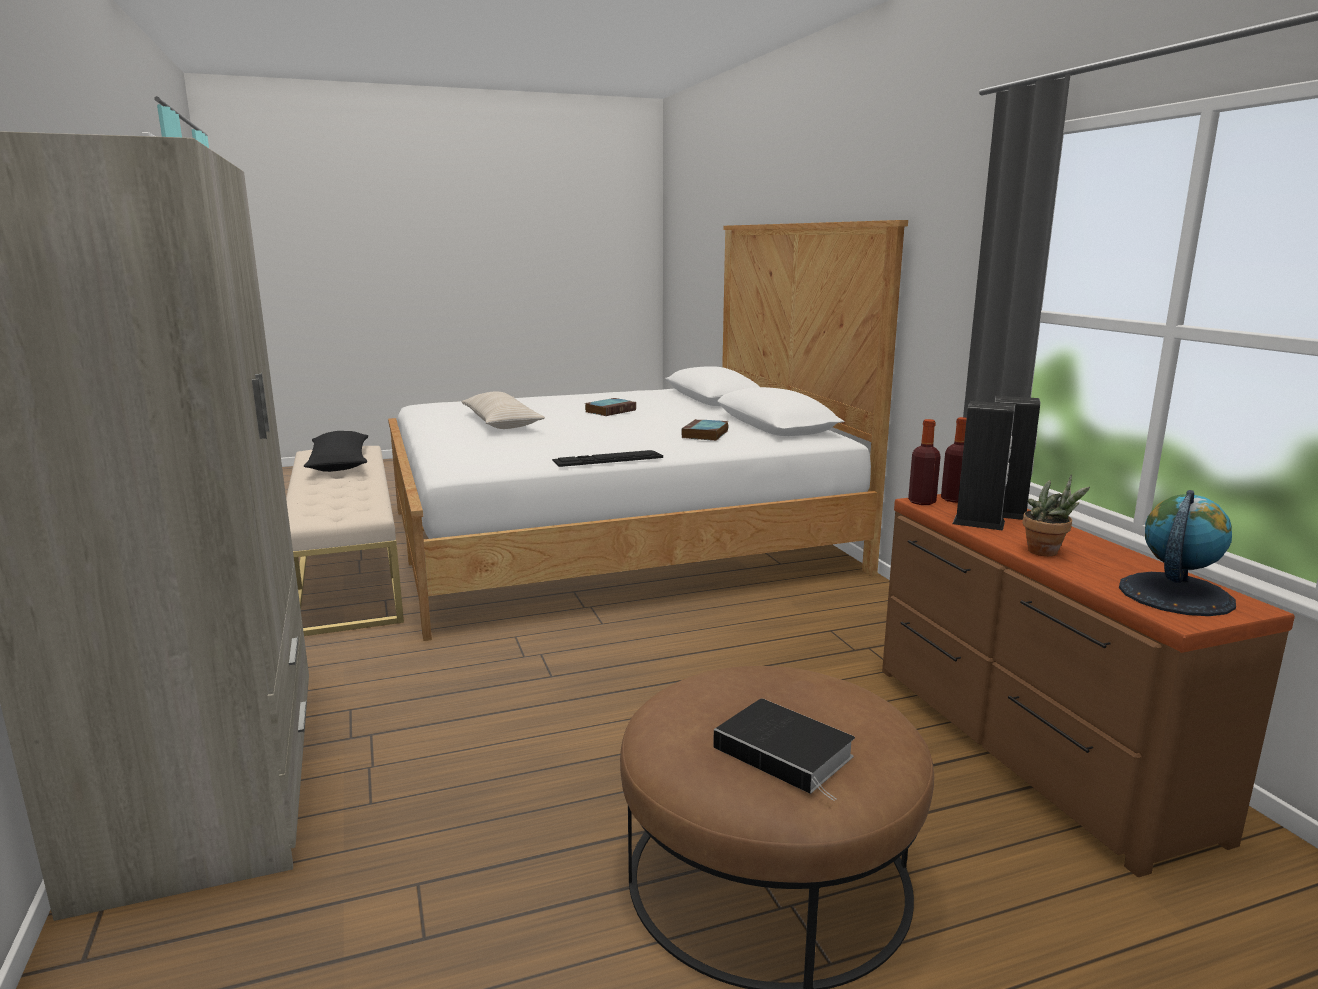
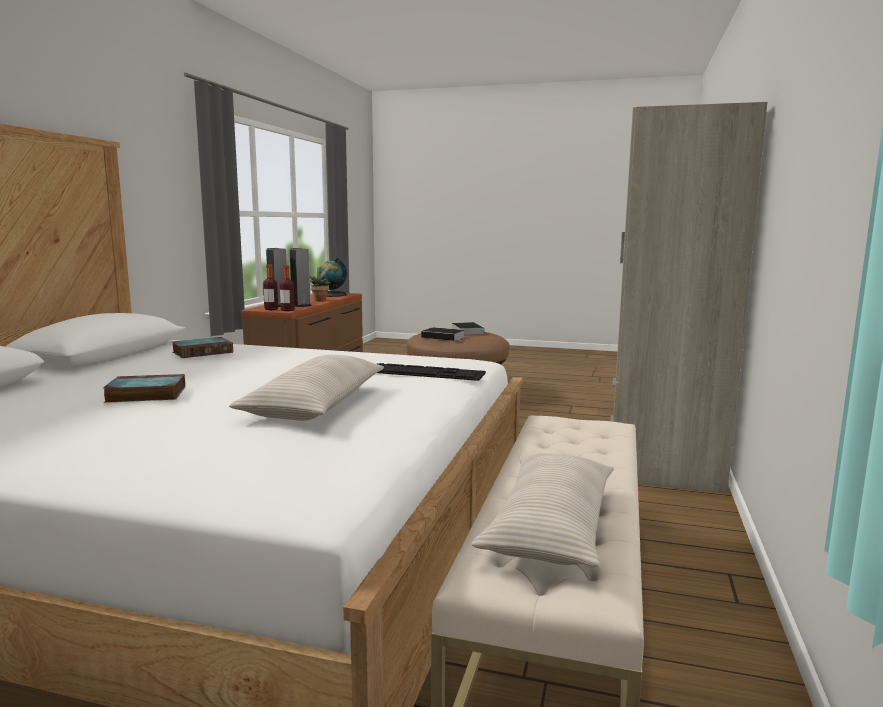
camera: 145 degrees left, 5 degrees down
black pillow [304,431,368,472] -> beige pillow [472,453,614,567]
keyboard [552,450,663,467] -> keyboard moved to [377,363,486,381]
none -> book [421,327,465,341]

